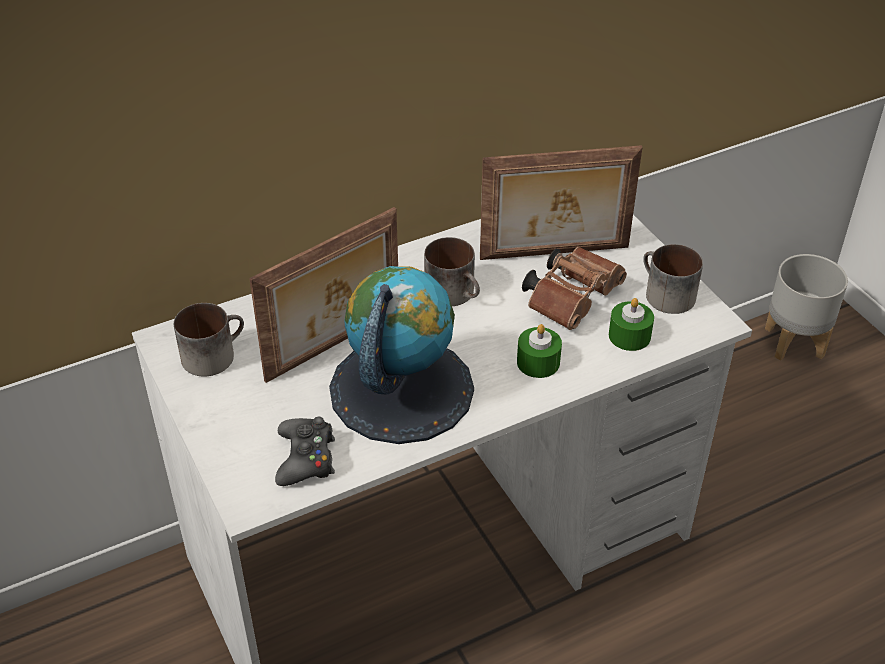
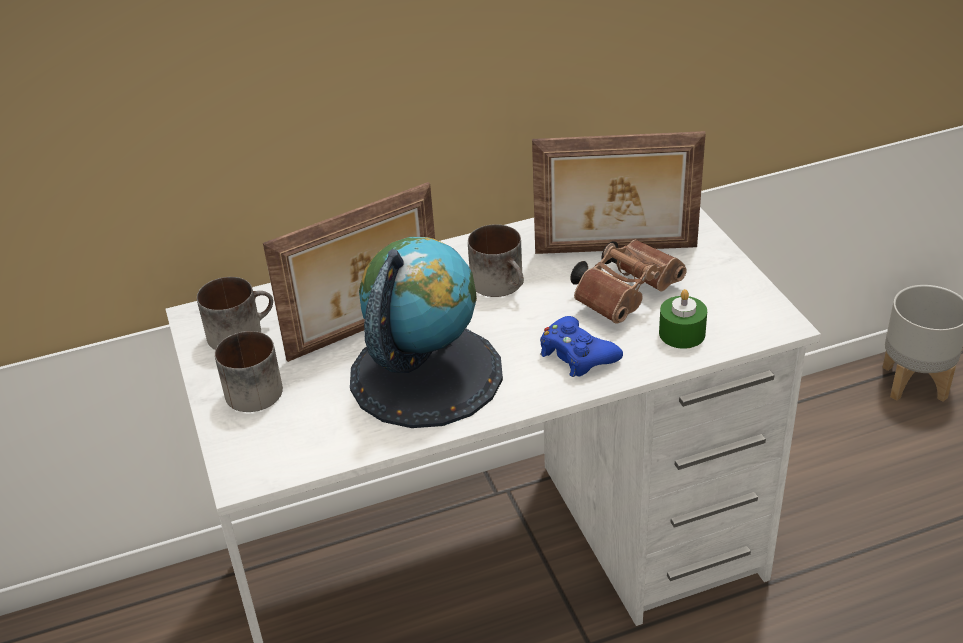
camera: 10 degrees right, 5 degrees down
black game controller [275,417,335,486] -> none
green candle [517,324,562,378] -> blue game controller [540,316,623,377]
mug [643,244,703,314] -> mug moved to [215,331,283,412]

